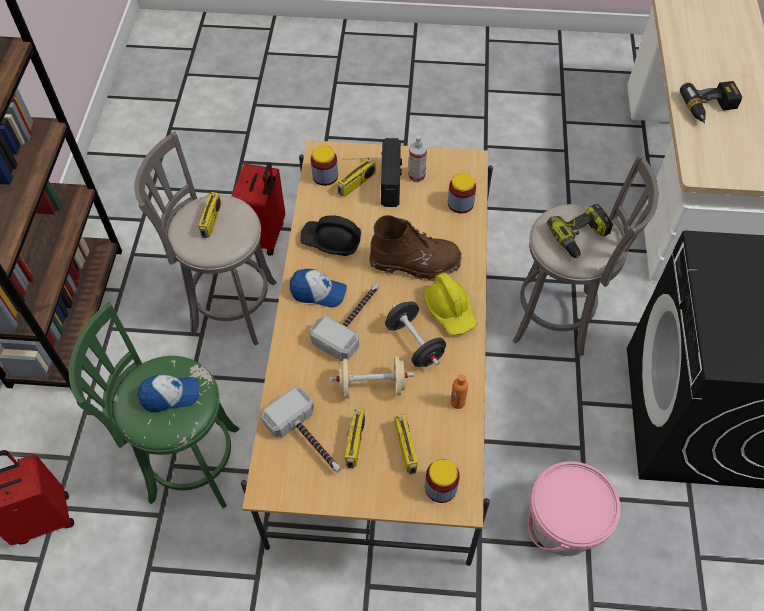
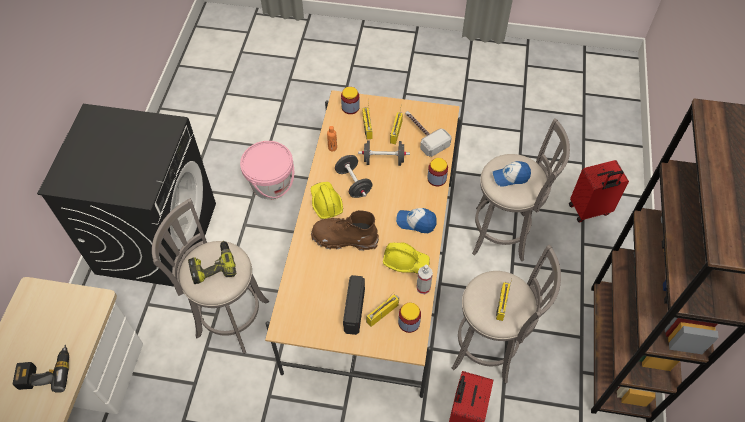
camera: 175 degrees left, 0 degrees up
green stool [69,302,239,508] -> grey stool [472,118,570,261]
black hard hat [300,215,361,256] -> yellow hard hat [383,243,430,274]
hammer [309,284,379,361] -> none
beige dumbbell [330,356,414,398] -> black dumbbell [358,140,410,166]
spray bottle [408,135,427,182] -> spray bottle moved to [416,265,433,294]
jar [448,173,476,214] -> jar moved to [427,158,448,186]

